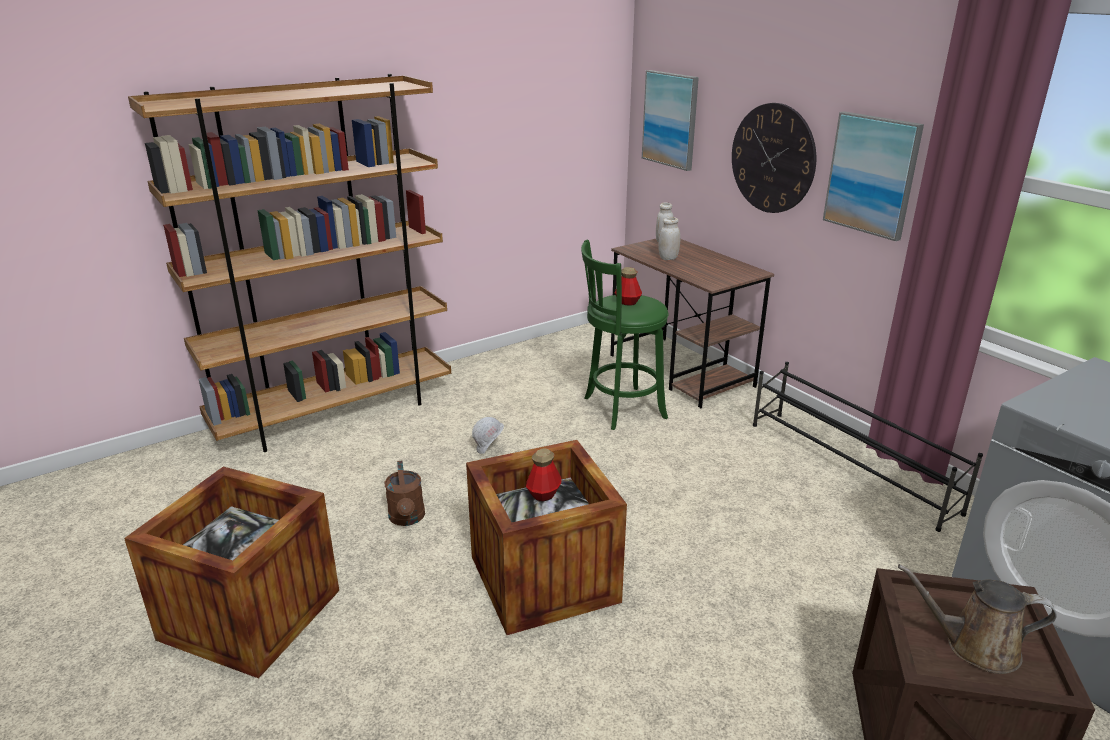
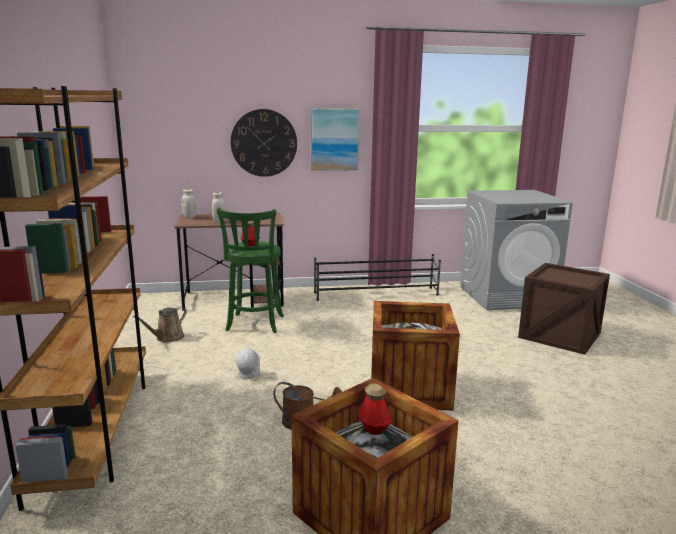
camera: 65 degrees left, 10 degrees down
bottle [526,448,562,502] -> bottle moved to [359,384,391,435]
picture [642,70,699,171] -> none
brown watering can [898,564,1057,674] -> brown watering can moved to [133,307,187,343]

